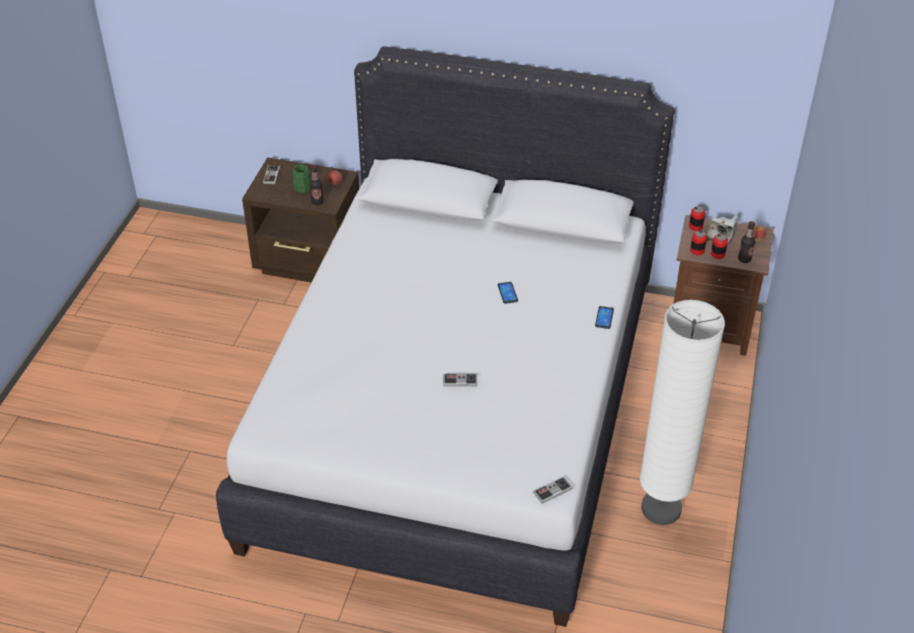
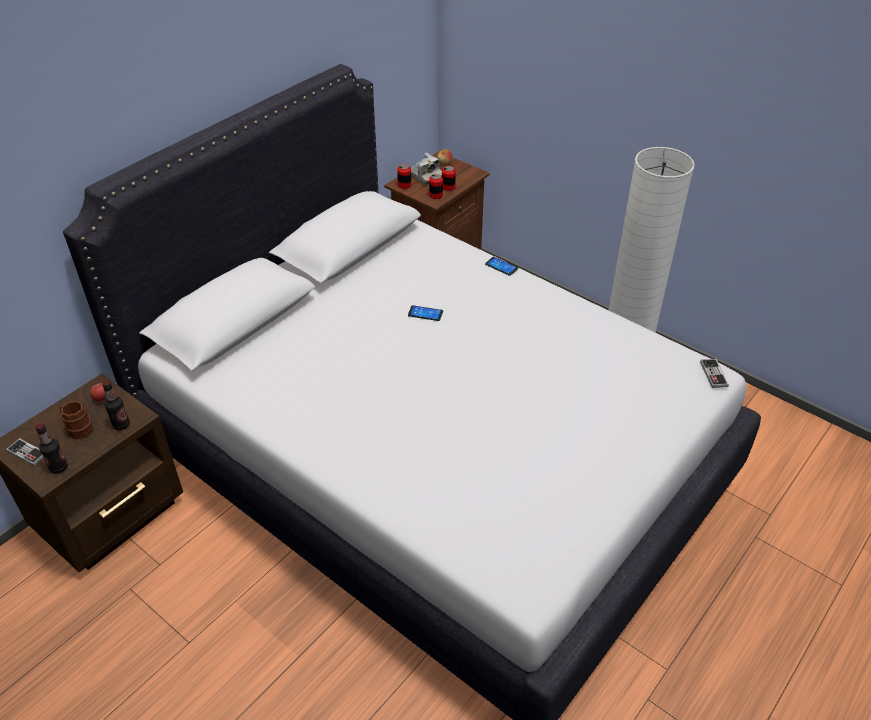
camera: 65 degrees left, 0 degrees up
green mug [292,164,311,193] -> brown mug [60,401,93,439]
game controller [443,374,477,387] -> none
bottle [738,221,755,263] -> bottle moved to [35,423,68,474]

